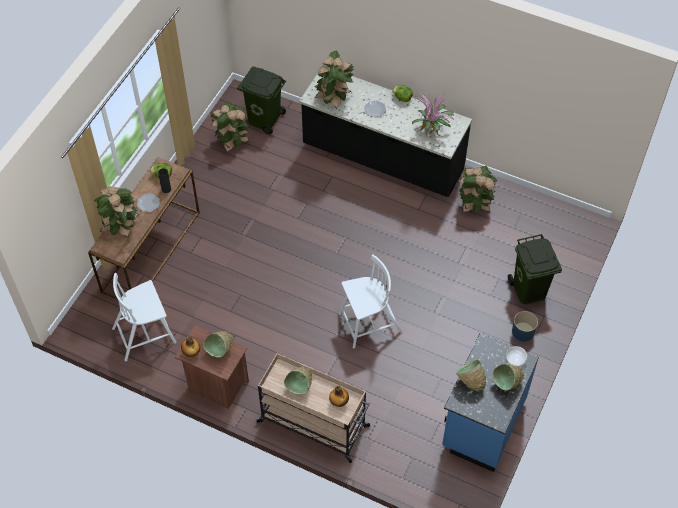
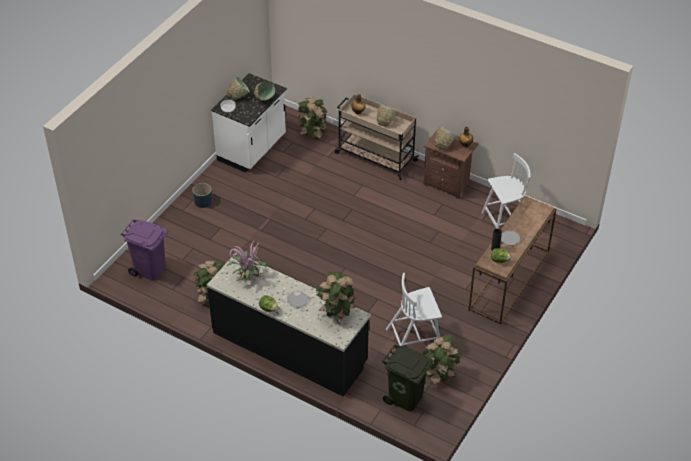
camera: 175 degrees left, 10 degrees down
potted plant [94,186,139,237] -> potted plant moved to [298,98,327,139]
white chair [339,254,403,349] -> white chair moved to [386,273,442,346]
blue counter [442,334,539,472] -> white counter [211,73,287,173]
green trash can [508,234,562,304] -> none
none -> purple trash can [121,219,168,281]

